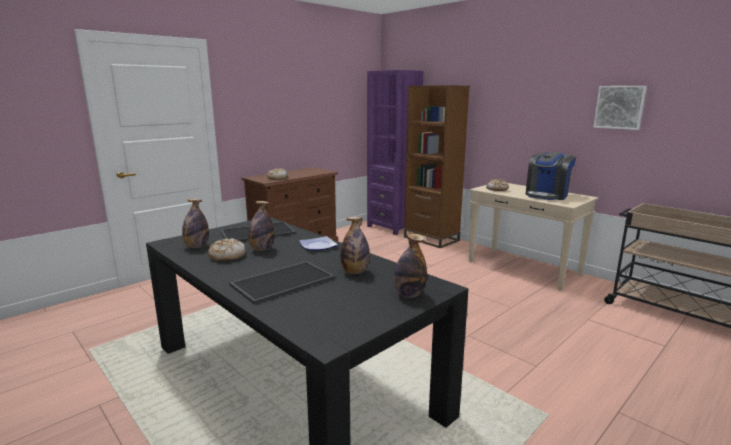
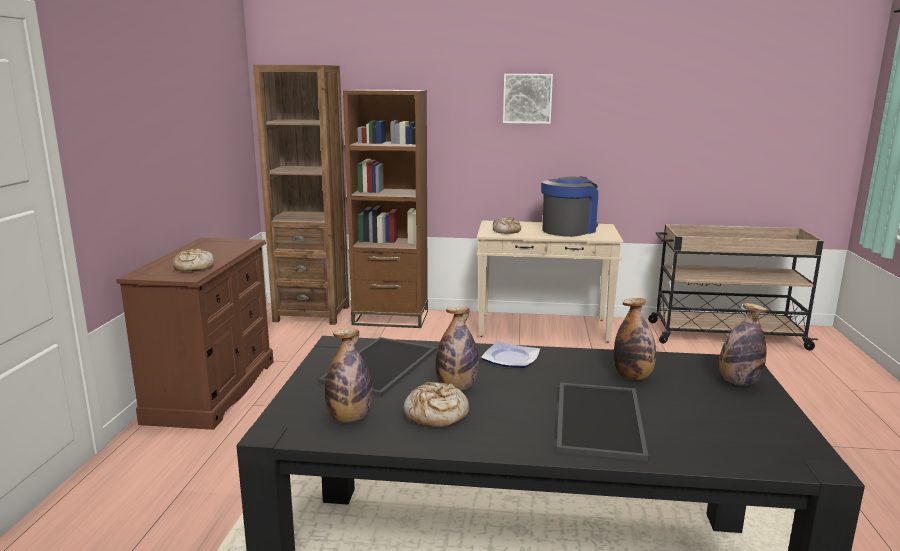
camera: 40 degrees left, 0 degrees up
purple bookcase [367,70,423,235] -> brown bookcase [253,65,349,325]
coffee machine [526,152,576,200] -> coffee machine turned 135 degrees counterclockwise [541,176,598,237]
picture [593,86,647,130] -> picture moved to [503,74,553,124]

